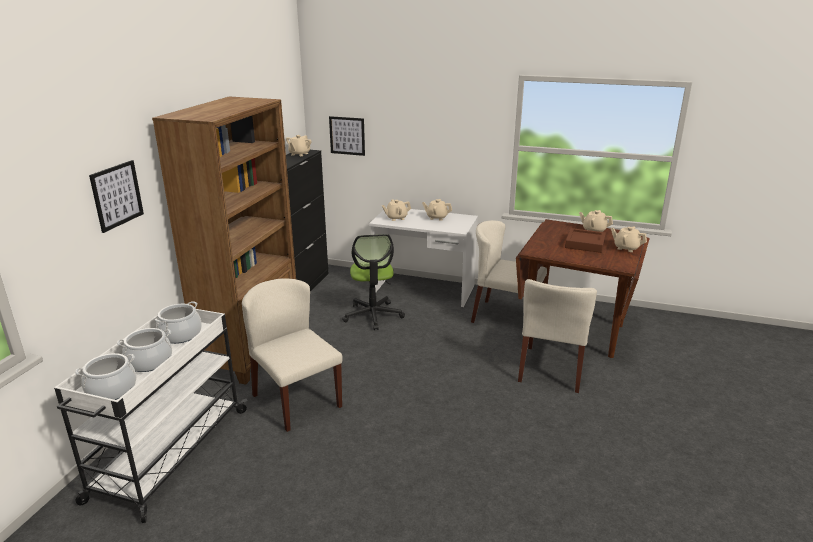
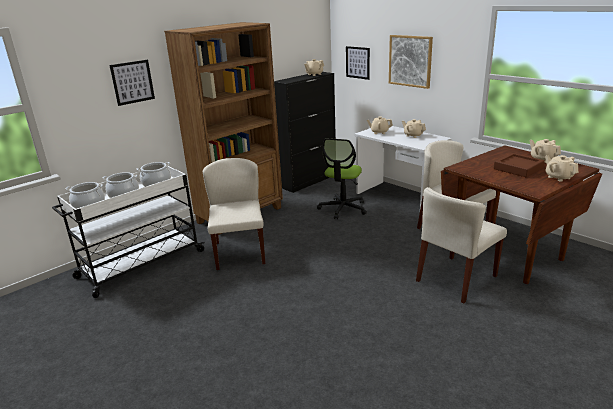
camera: 30 degrees right, 0 degrees up
none -> picture [389,35,433,89]

